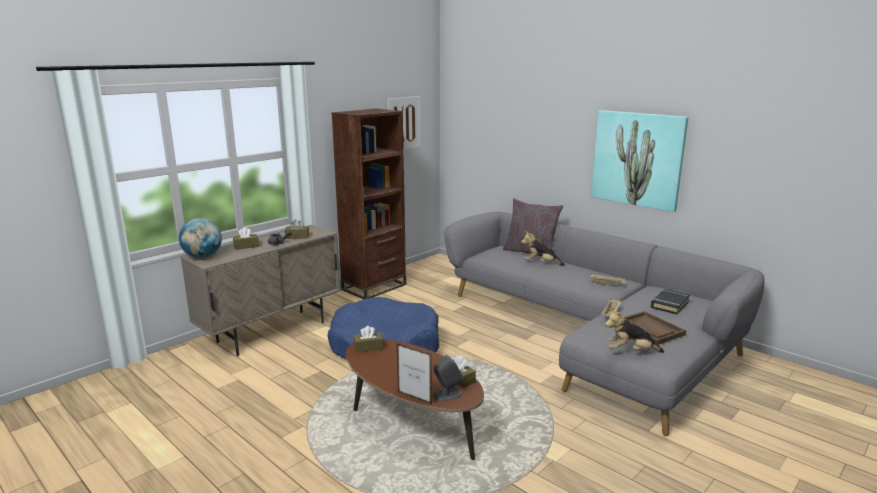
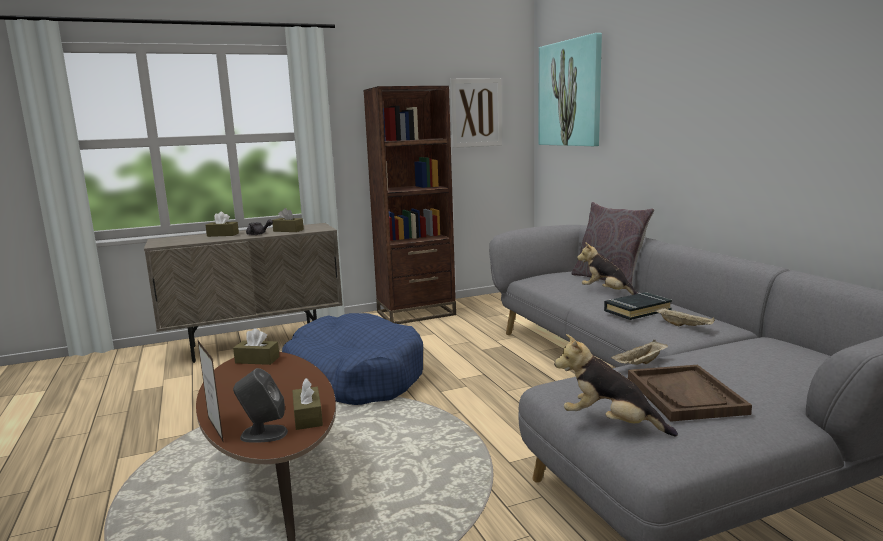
camera: 25 degrees right, 5 degrees down
globe [179,218,222,258] -> none
picture [591,110,688,212] -> picture moved to [538,33,602,146]
black book [651,288,690,314] -> black book moved to [604,292,672,320]

